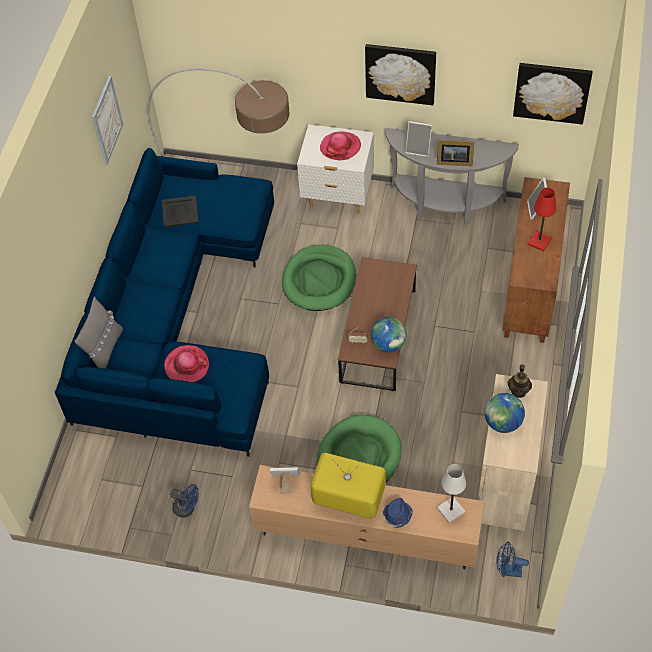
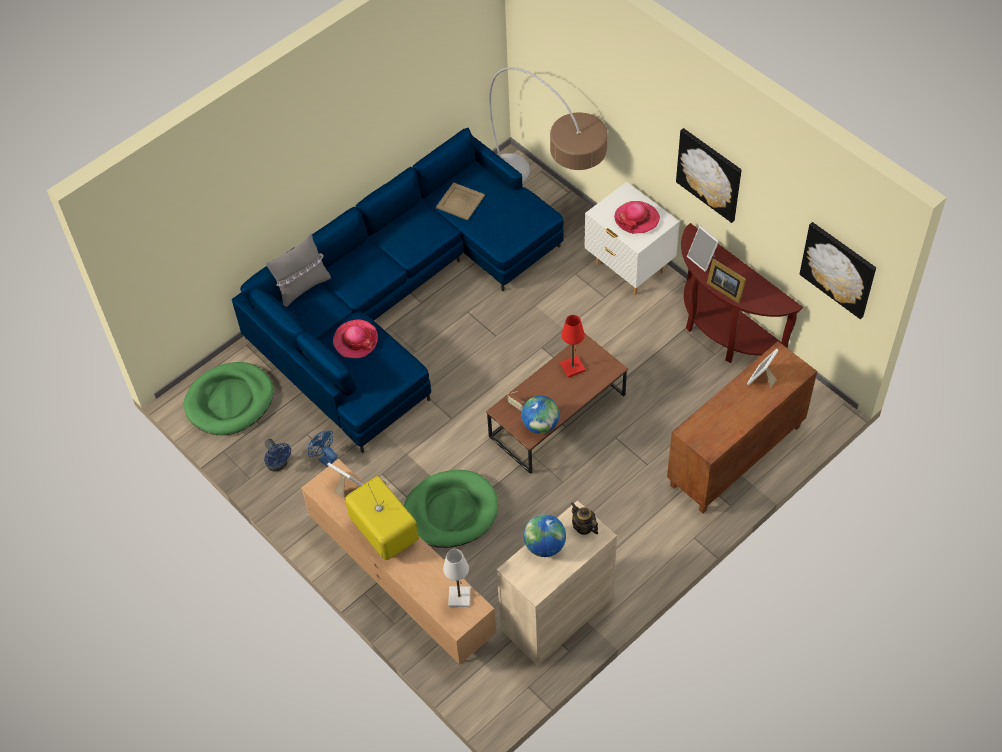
camera: 35 degrees right, 0 degrees up
picture [92,76,123,165] -> none
black tray [162,195,198,227] -> beige tray [436,182,485,220]
green dog bed [282,245,356,311] -> green dog bed moved to [184,362,274,435]
blue hat [382,498,413,528] -> none
grey console table [385,128,519,224] -> brown console table [681,223,803,363]
blue fan [496,542,529,577] -> blue fan moved to [308,431,337,467]
teapot [507,364,532,398] -> teapot turned 90 degrees clockwise [571,503,598,535]
red table lamp [528,188,556,251] -> red table lamp moved to [560,315,586,378]

